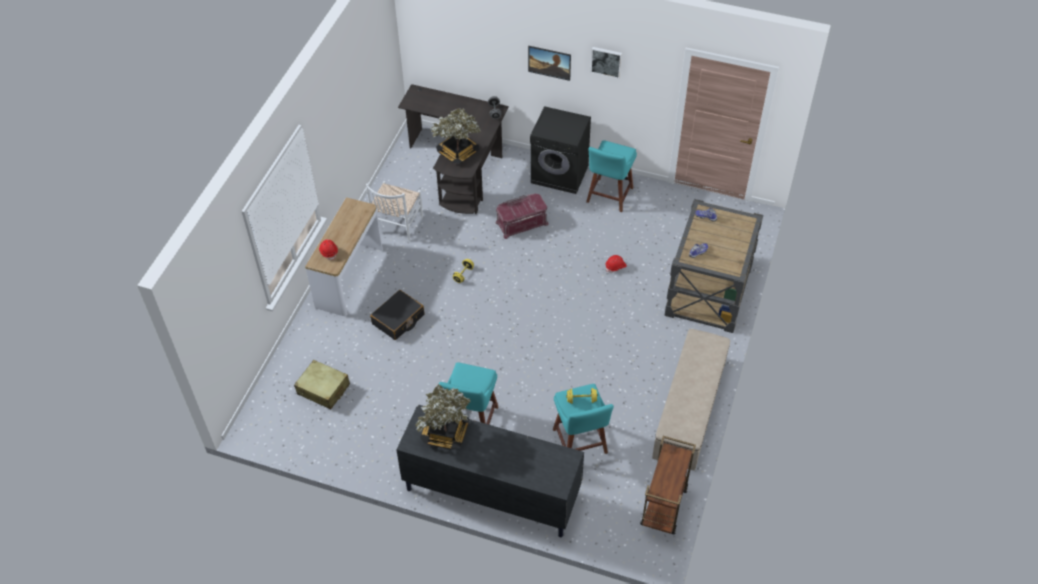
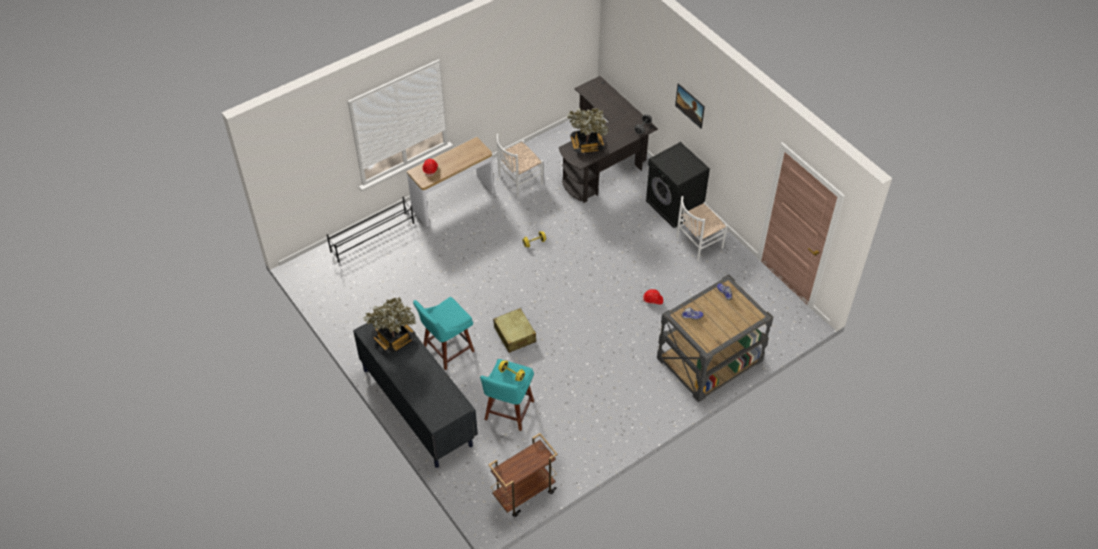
camera: 35 degrees right, 0 degrees up
beige suitcase [294,360,350,409] -> beige suitcase moved to [493,308,536,353]
black suitcase [370,290,424,340] -> none
red storage box [495,193,549,239] -> none
turquoise stool [586,140,637,212] -> white chair [676,196,727,261]
picture [591,47,622,79] -> none
beige bench [652,329,730,471] -> none
none -> black shoe rack [327,196,414,262]

